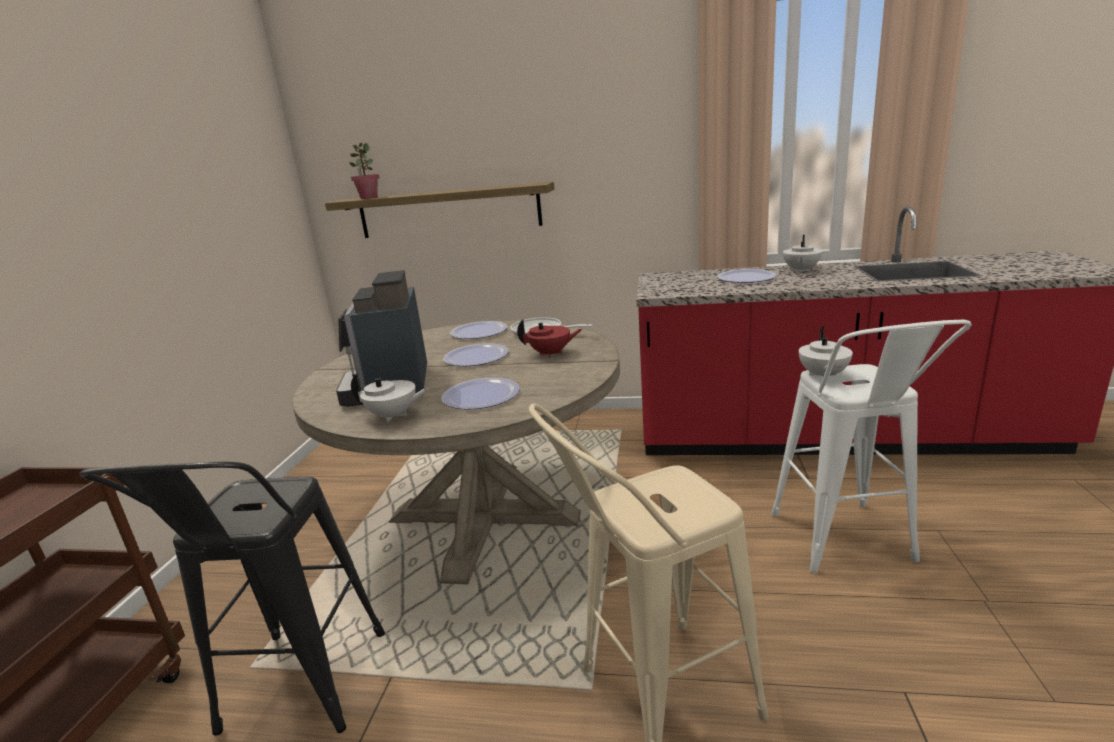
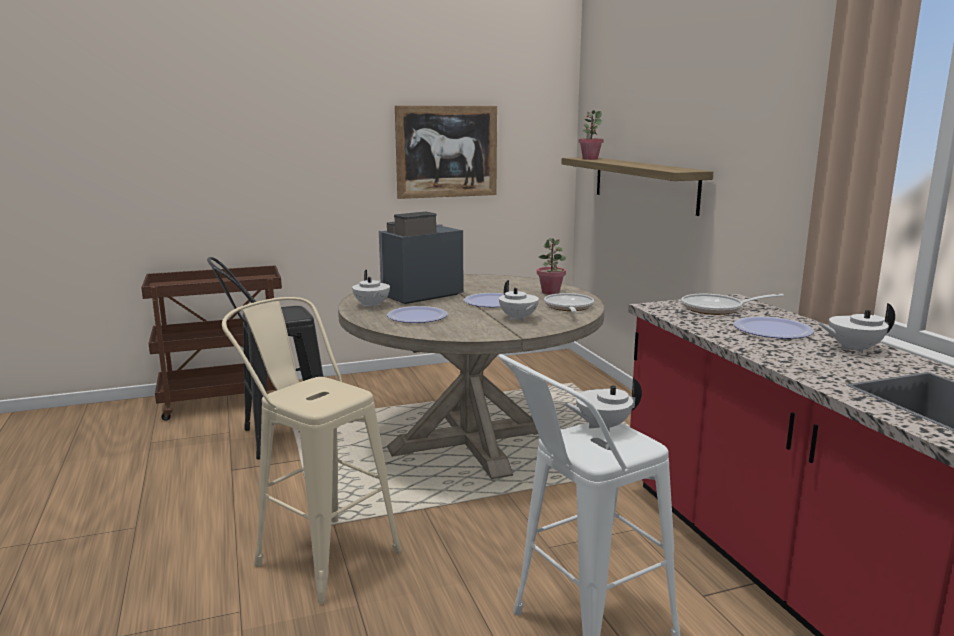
camera: 60 degrees right, 5 degrees down
plate [450,321,508,339] -> potted plant [537,238,566,295]
red teapot [517,319,582,358] -> white teapot [499,280,539,321]
none -> picture [395,106,497,199]
none -> frying pan [681,294,784,315]

